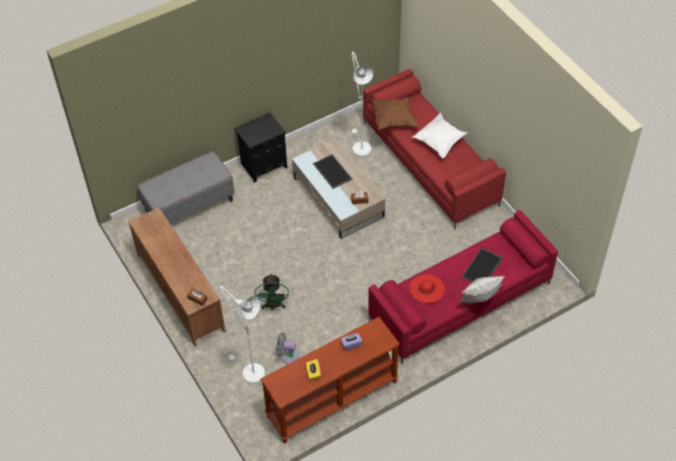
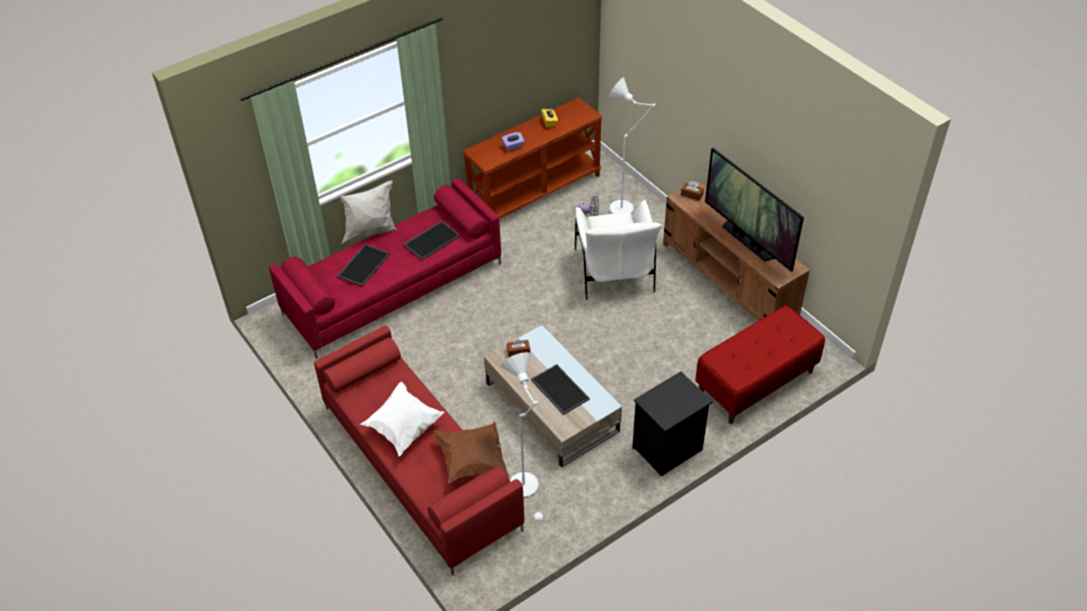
camera: 175 degrees right, 5 degrees down
grey bench [137,151,235,224] -> red bench [695,305,825,424]
green fan [255,274,289,310] -> white armchair [575,200,662,300]
red hat [409,274,445,303] -> tray [403,221,461,260]
none -> television [705,148,804,272]

